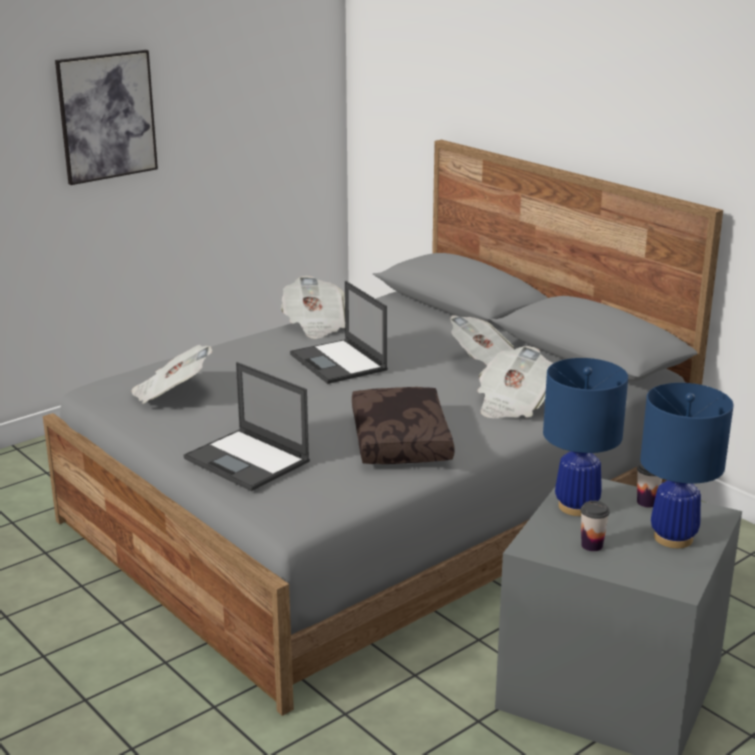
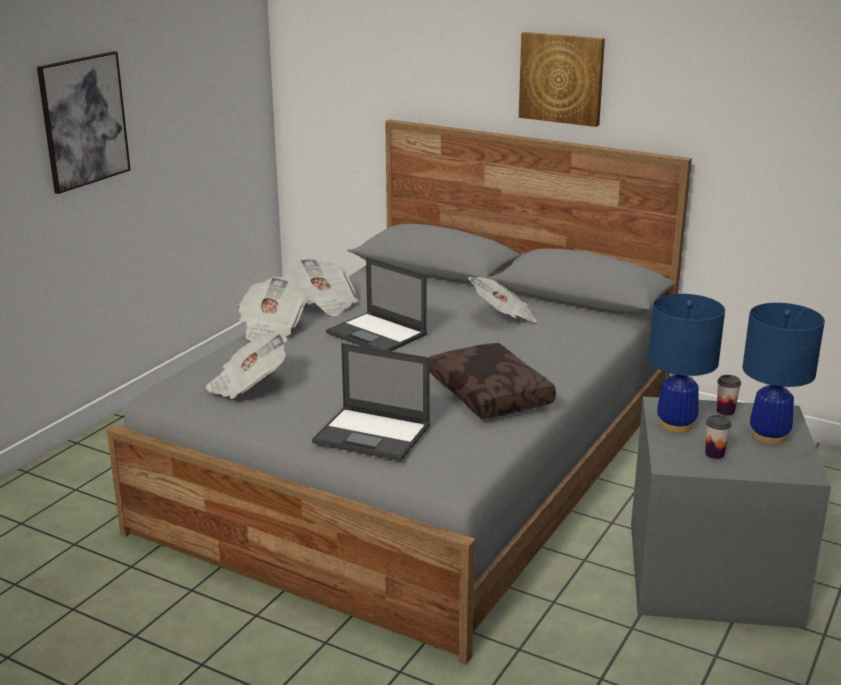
camera: 20 degrees left, 0 degrees up
newspaper [477,346,553,418] -> newspaper moved to [238,277,307,341]
none -> picture [519,32,605,127]

